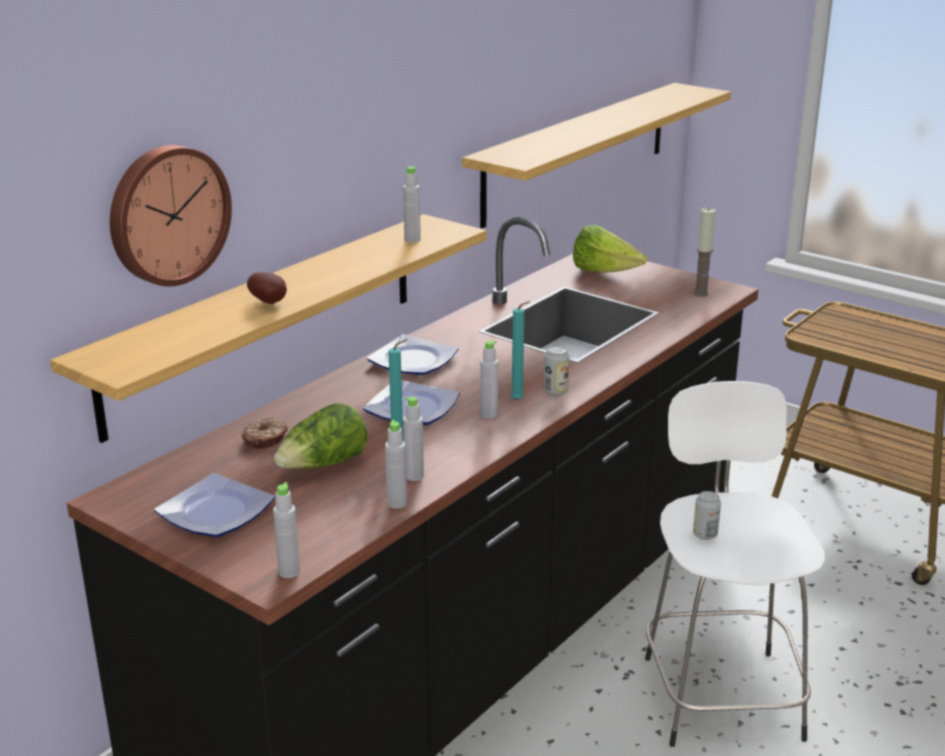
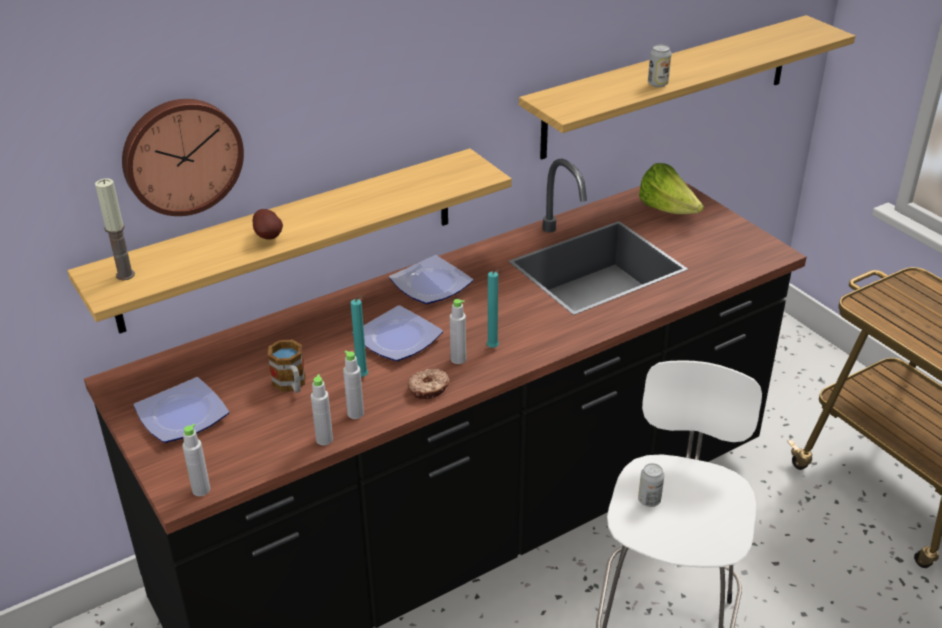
camera: 20 degrees right, 10 degrees up
donut [242,418,288,448] -> donut moved to [408,369,450,399]
lettuce [274,403,367,469] -> mug [268,340,306,393]
grey bottle [403,166,421,243] -> none
can [544,346,570,396] -> can moved to [648,45,672,87]
candle [693,208,716,297] -> candle moved to [95,178,135,280]

